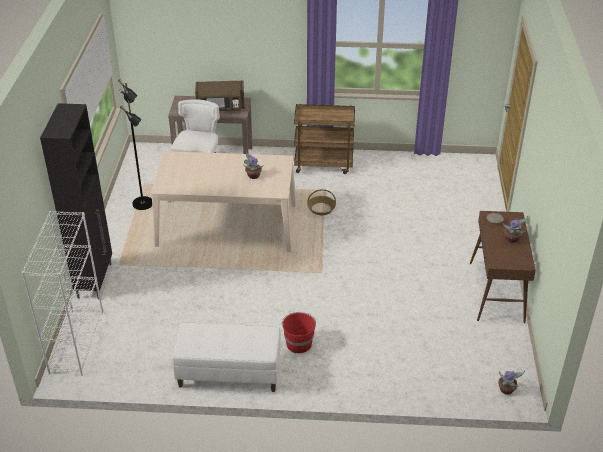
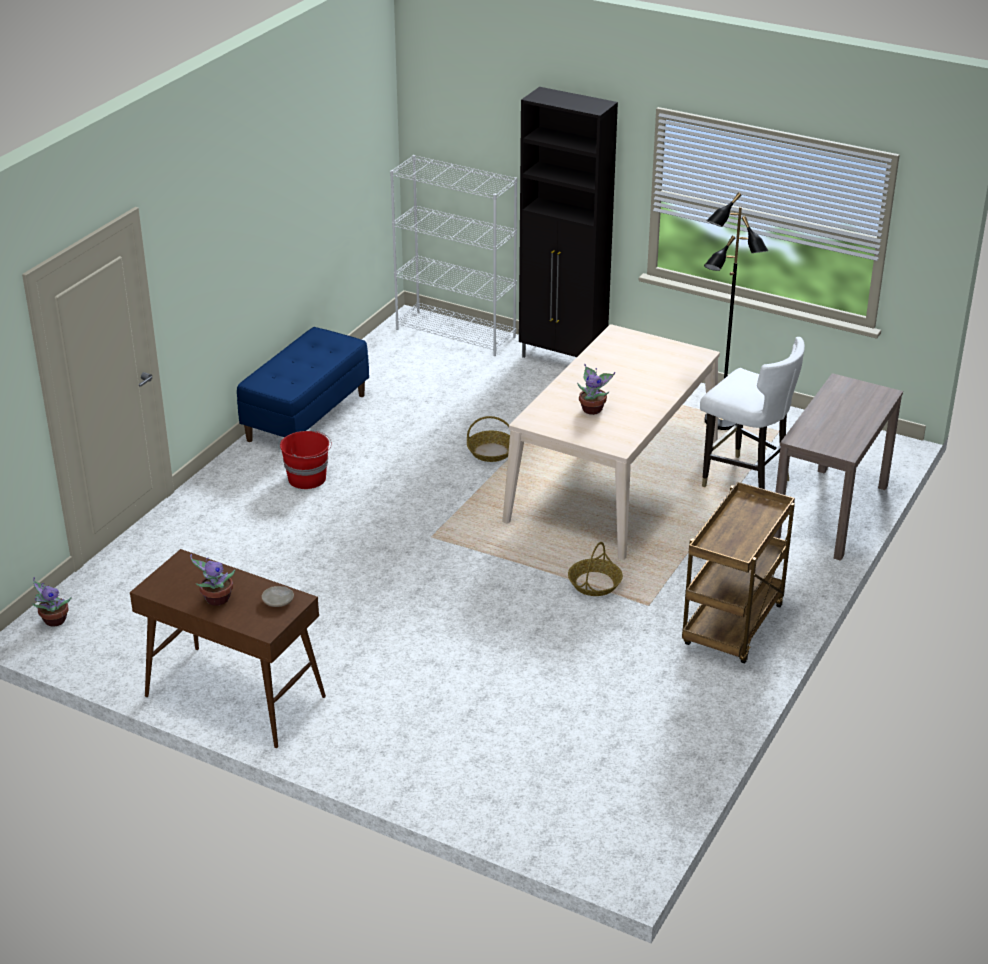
camera: 115 degrees right, 5 degrees down
white bench [172,322,281,392] -> blue bench [237,327,369,442]
brown microwave [195,80,244,111] -> none
none -> basket [467,416,510,462]

